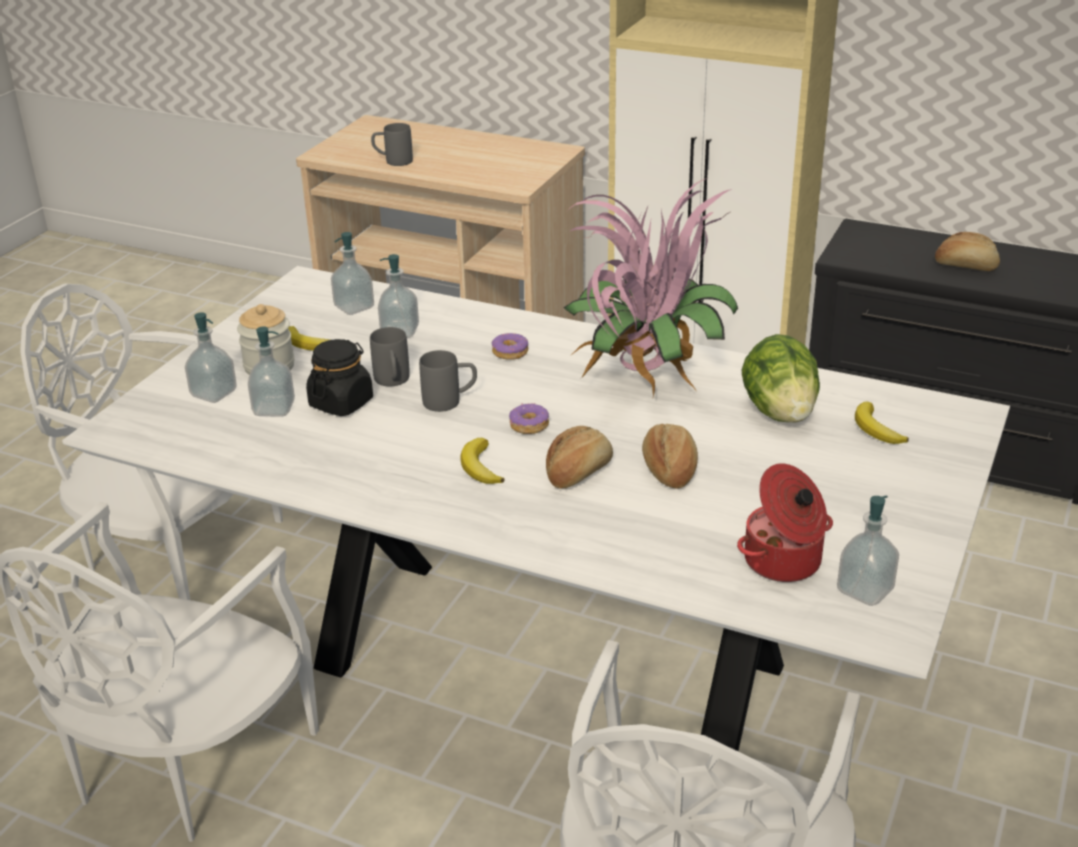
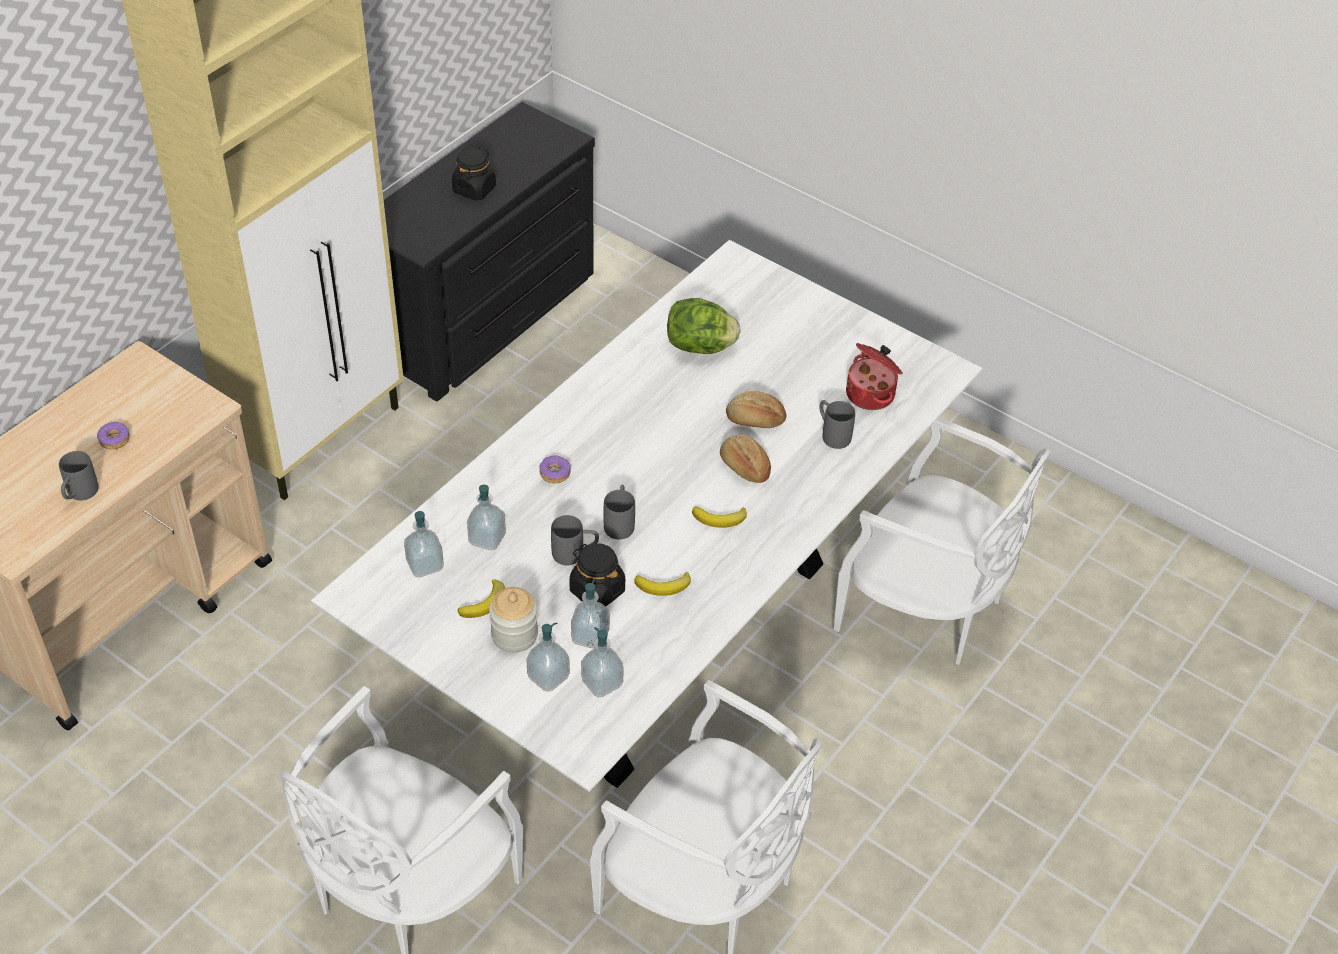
camera: 80 degrees left, 15 degrees up
donut [509,403,549,434] -> donut moved to [97,422,130,450]
potted plant [564,178,738,397] -> none
soap dispenser [837,496,899,606] -> soap dispenser moved to [581,627,623,697]
banana [855,402,909,444] -> banana moved to [634,572,691,596]
bread [935,232,1000,271] -> black jar [452,147,496,201]
none -> grey mug [820,400,855,449]

